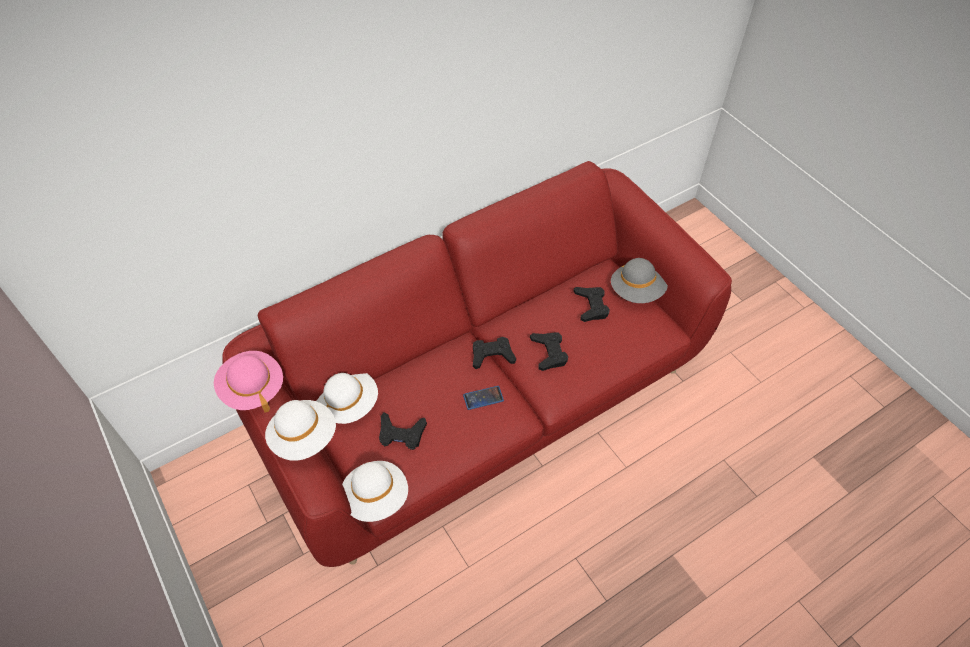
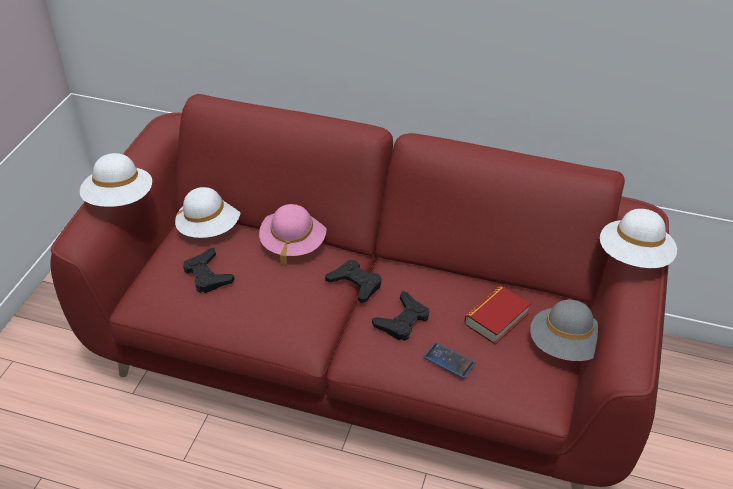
camera: 50 degrees right, 10 degrees down
pink hat [214,351,283,412] -> pink hat moved to [259,204,327,267]
white hat [342,461,408,522] -> white hat moved to [600,209,677,268]
phone [463,386,504,410] -> phone moved to [424,342,476,378]
black game controller [574,287,610,322] -> book [464,286,531,345]

